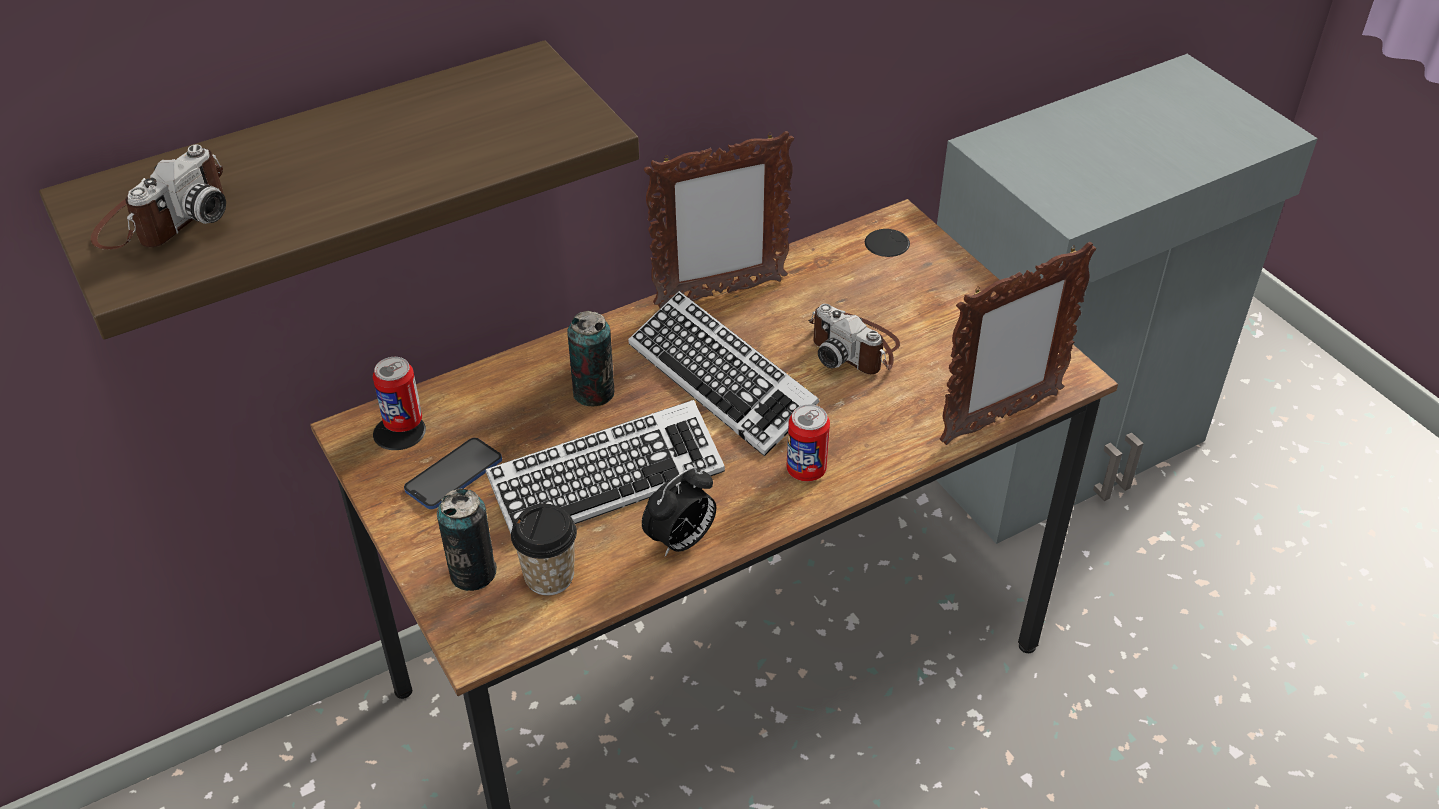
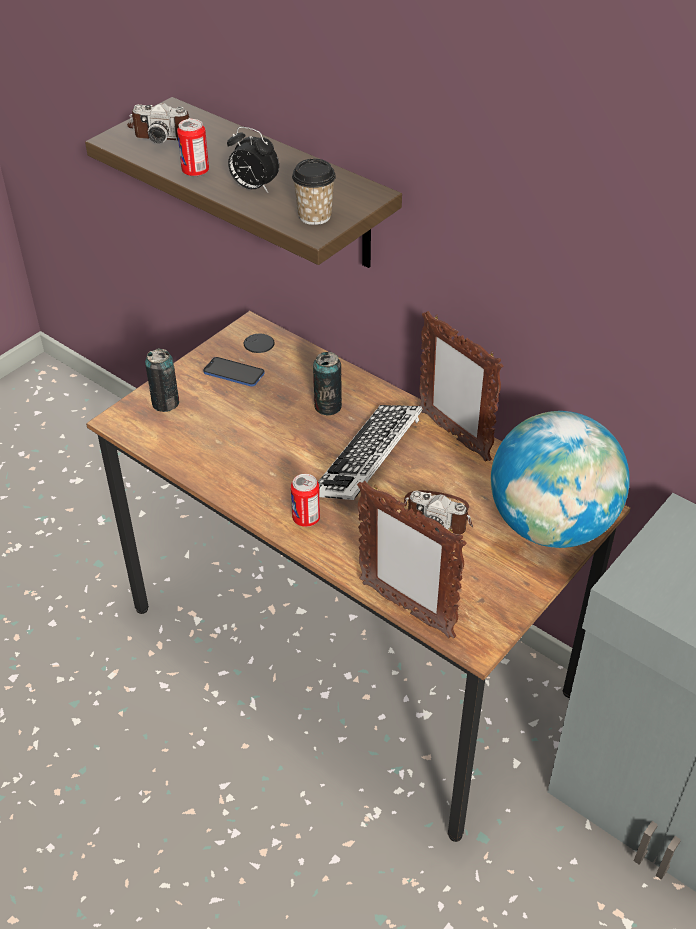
camera: 70 degrees right, 0 degrees up
can [373,357,422,432] -> can moved to [177,119,209,177]
keyboard [486,400,725,534] -> none
cup [511,504,577,595] -> cup moved to [292,159,336,225]
alarm clock [642,467,716,557] -> alarm clock moved to [227,127,279,192]
camera [808,304,900,374] -> camera turned 90 degrees counterclockwise [404,490,473,534]
none -> globe [491,411,630,548]

